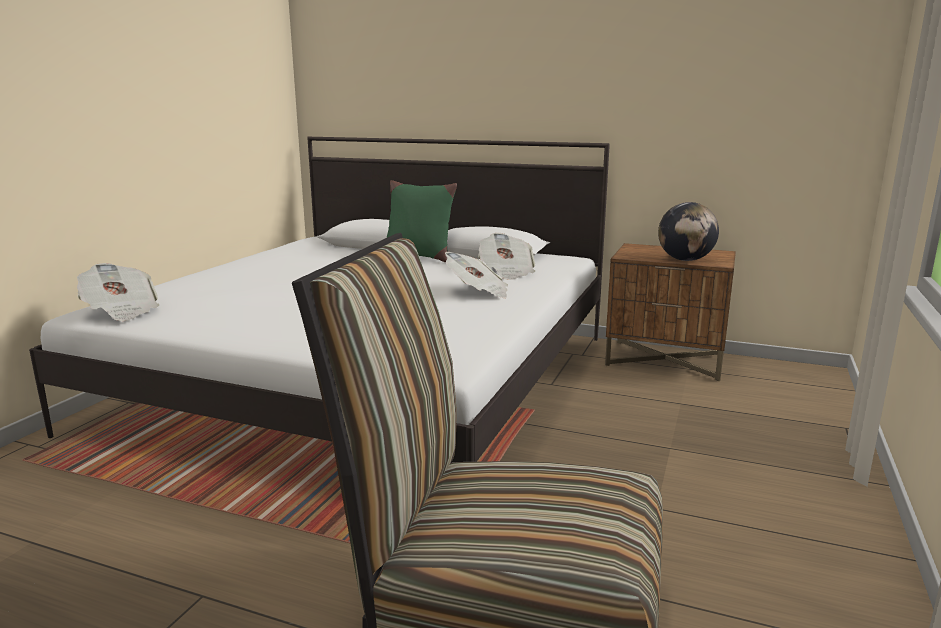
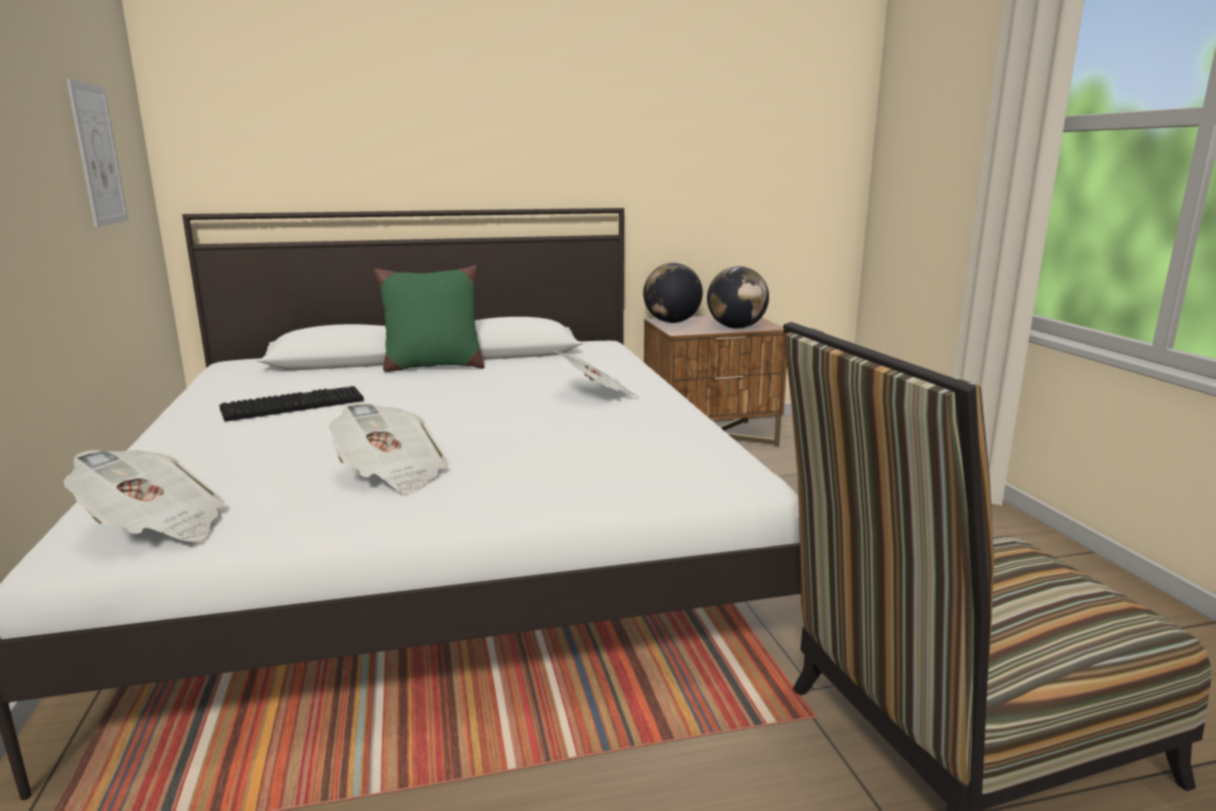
camera: 35 degrees left, 0 degrees up
newspaper [478,233,535,280] -> newspaper moved to [328,402,448,494]
none -> picture [66,79,129,227]
none -> keyboard [219,386,364,422]
none -> globe [643,263,703,323]

